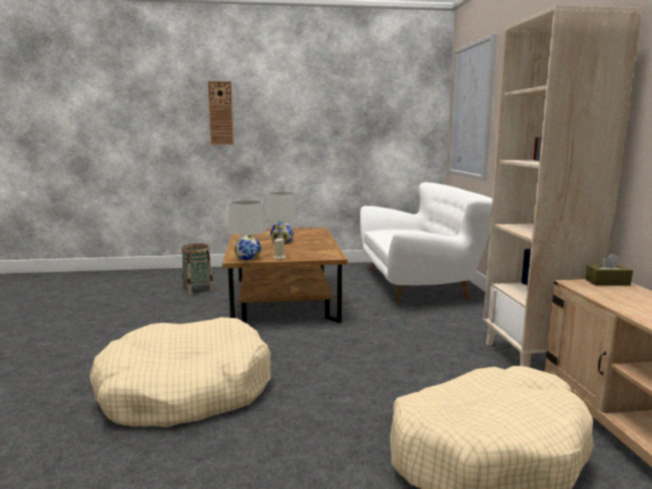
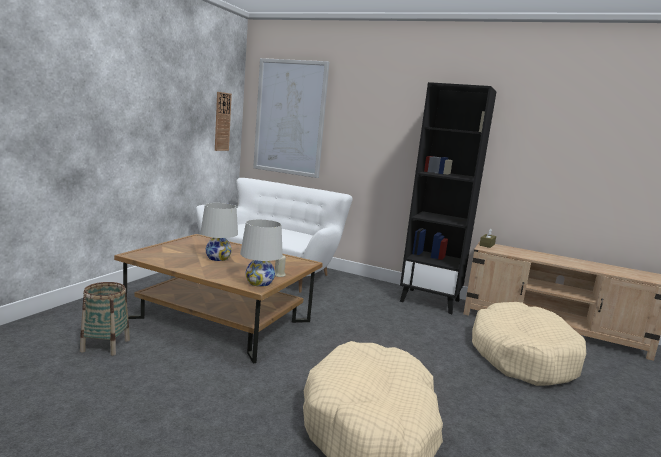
camera: 60 degrees left, 0 degrees up
wall clock [208,81,234,145] -> wall clock moved to [215,92,232,151]
beige bookcase [483,5,642,367] -> black bookcase [400,82,496,314]

